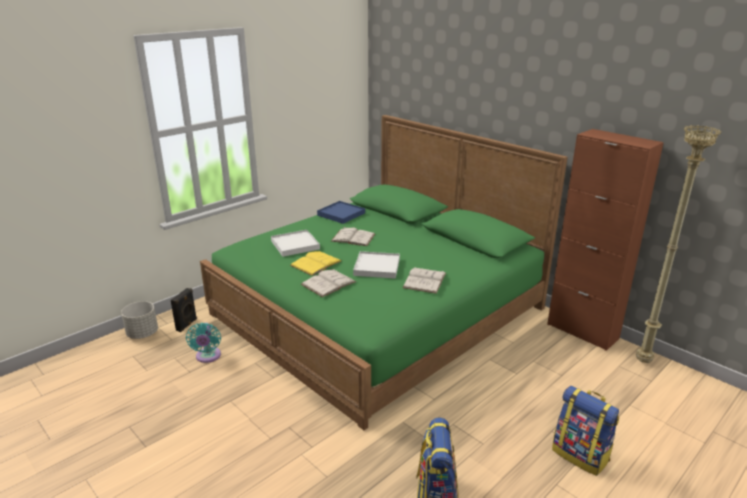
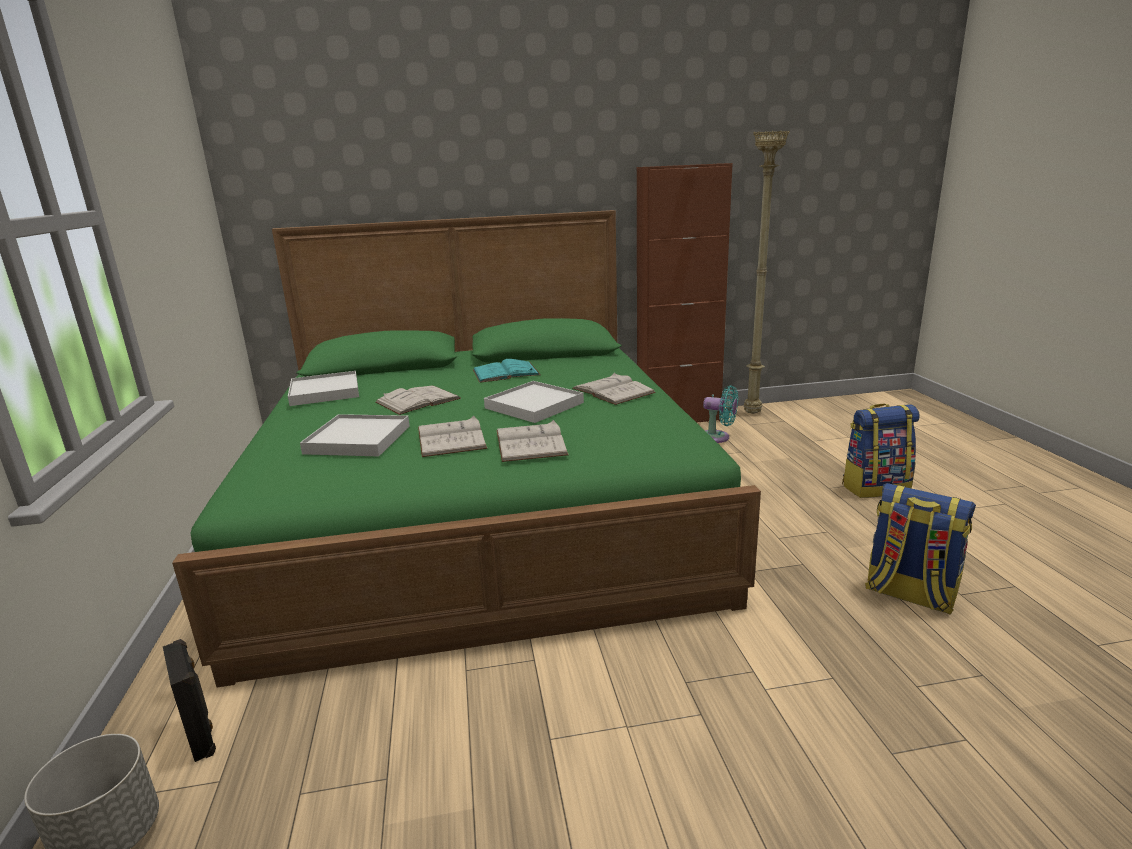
camera: 55 degrees left, 5 degrees down
turquoise fan [186,323,221,363] -> turquoise fan moved to [703,386,738,443]
yellow book [290,251,342,276] -> white book [418,416,487,457]
blue tray [317,201,365,224] -> white tray [288,371,359,406]
none -> turquoise book [473,359,541,383]

